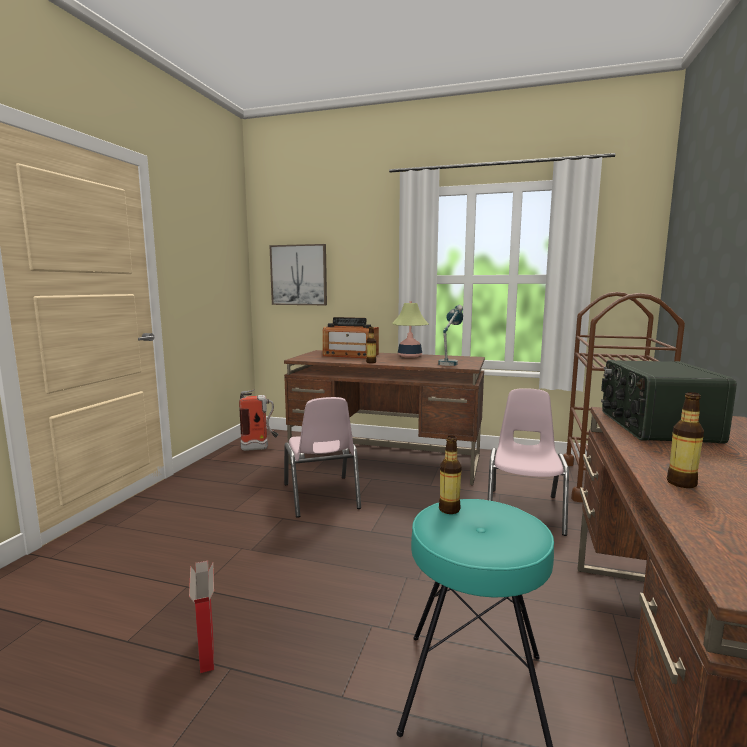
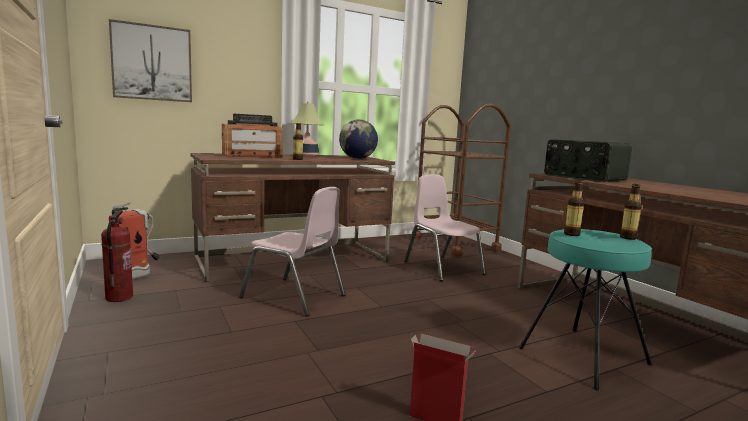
camera: 45 degrees left, 0 degrees up
table lamp [438,305,463,366] -> globe [339,119,378,159]
bottle [667,392,704,488] -> bottle moved to [620,184,642,240]
none -> fire extinguisher [101,210,133,302]

